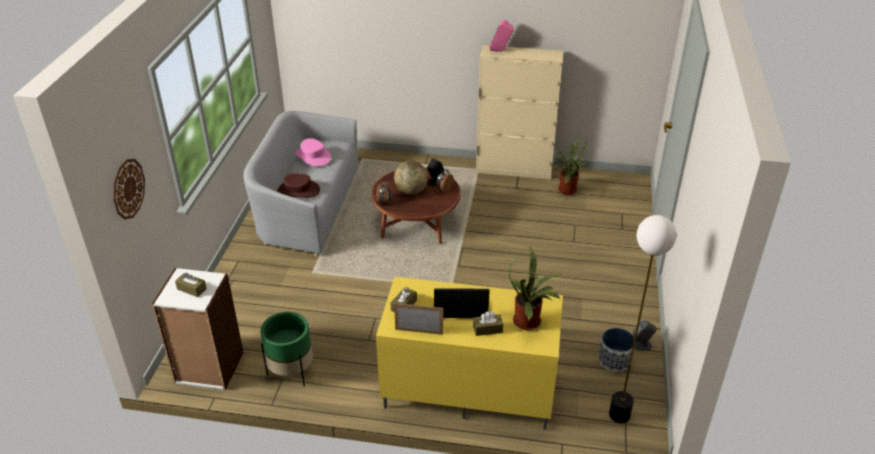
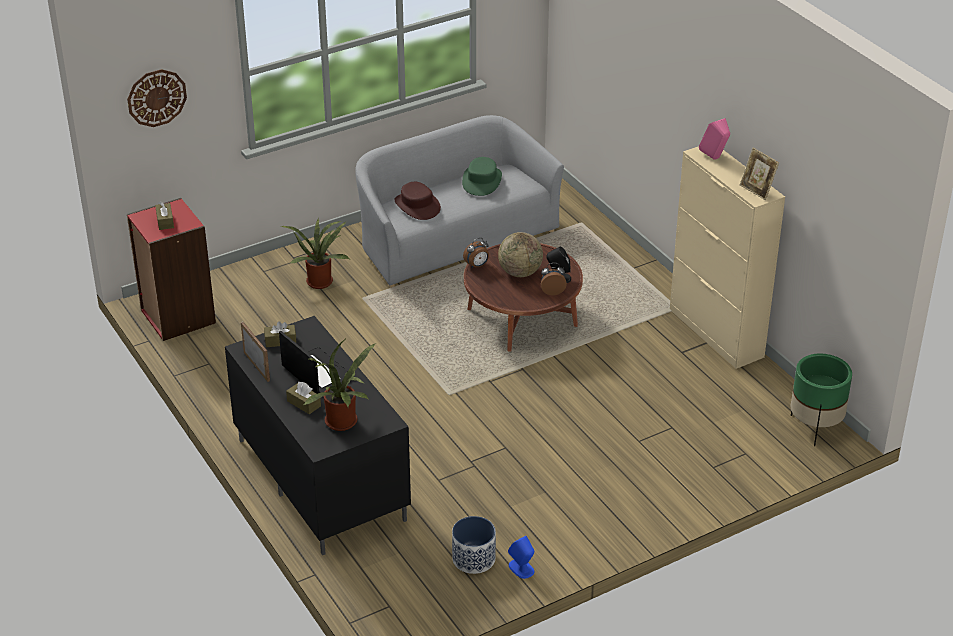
camera: 50 degrees right, 0 degrees up
white bookcase [152,268,244,390] -> red bookcase [127,198,216,341]
green planter [260,312,313,387] -> green planter moved to [791,354,852,446]
pink hat [295,138,331,166] -> green hat [462,157,502,196]
yellow tv stand [376,277,563,430] -> black tv stand [225,316,411,555]
potted plant [552,138,588,195] -> potted plant moved to [280,219,349,289]
floor lamp [609,215,677,423] -> none
grey speaker [633,320,657,351] -> blue speaker [508,536,535,579]
none -> picture frame [740,148,779,200]

